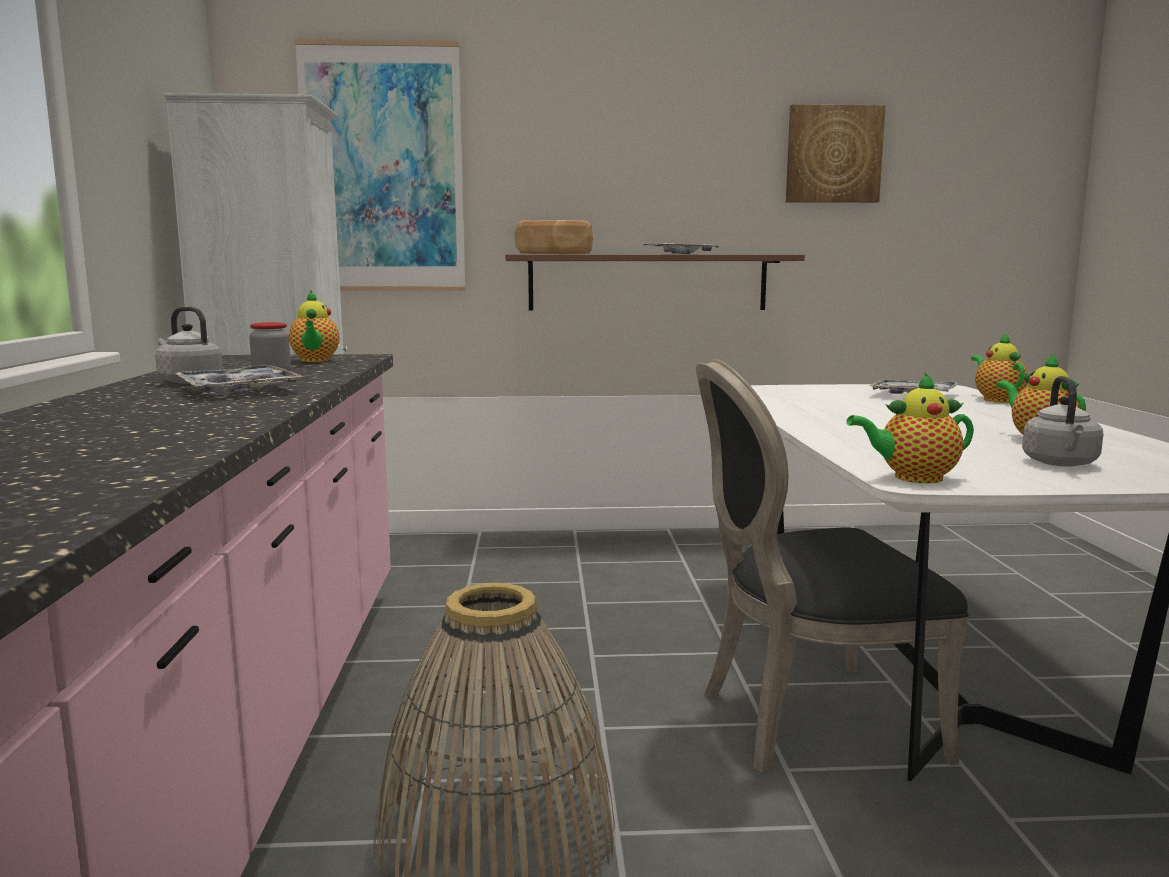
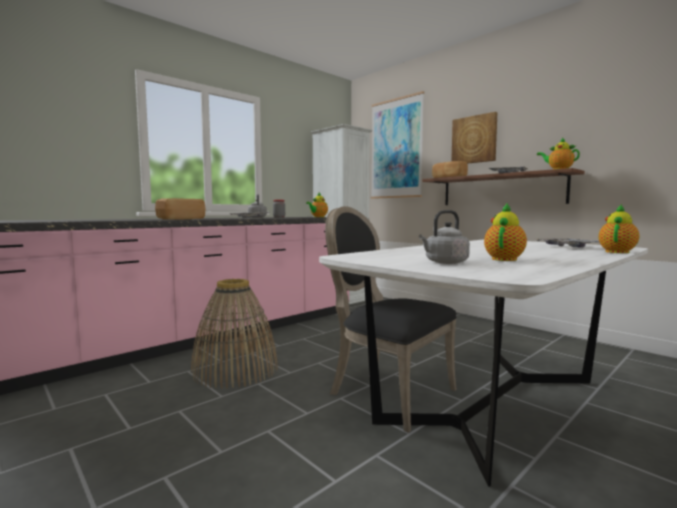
camera: 50 degrees right, 5 degrees down
picture [786,104,886,203] -> picture moved to [451,112,498,164]
teapot [847,372,974,483] -> teapot moved to [537,138,580,169]
none -> bread [155,198,206,220]

